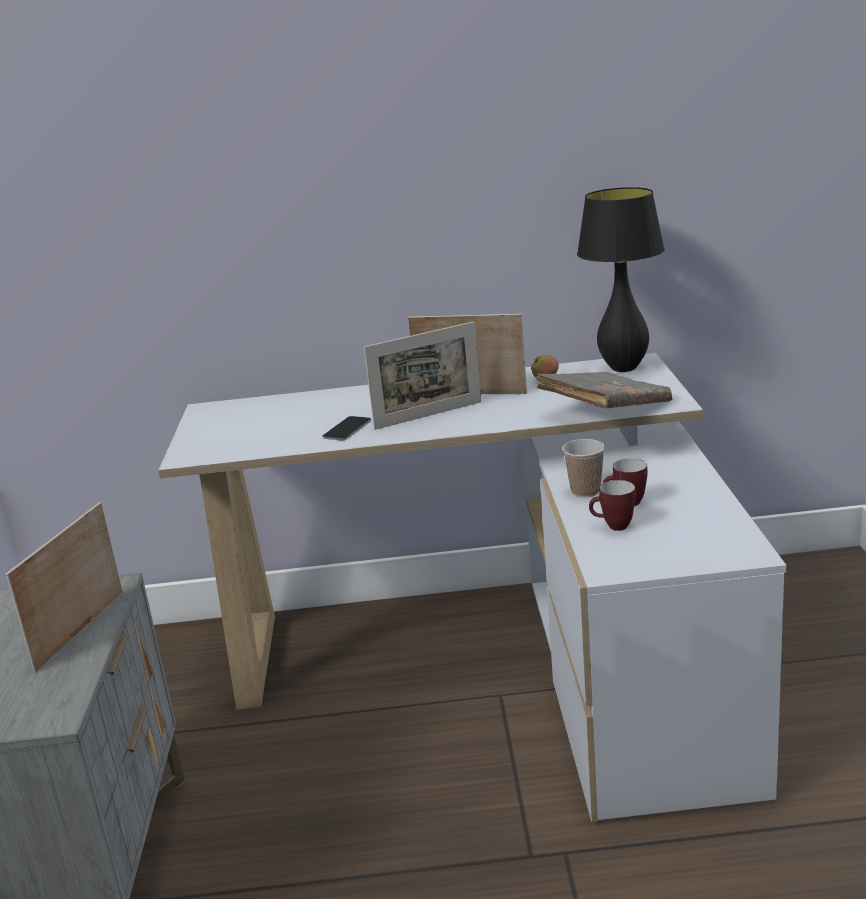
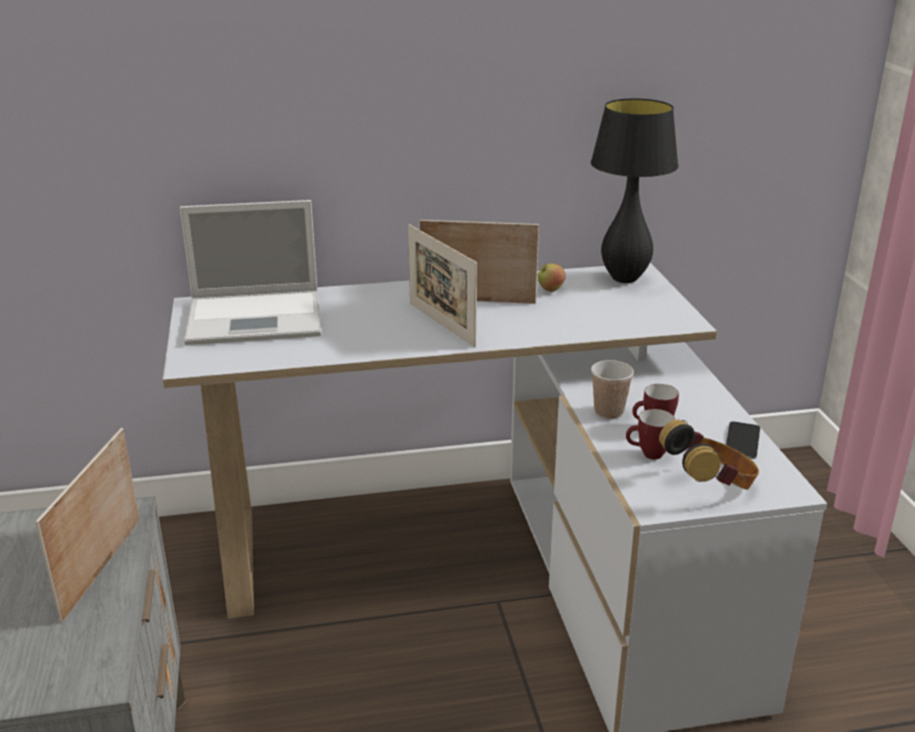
camera: 10 degrees left, 5 degrees up
phone [323,416,371,440] -> phone moved to [726,421,760,459]
picture frame [364,321,481,430] -> picture frame turned 90 degrees clockwise [408,224,477,348]
grey book [536,372,672,408] -> none
none -> laptop [180,200,321,345]
none -> headphones [659,419,759,490]

